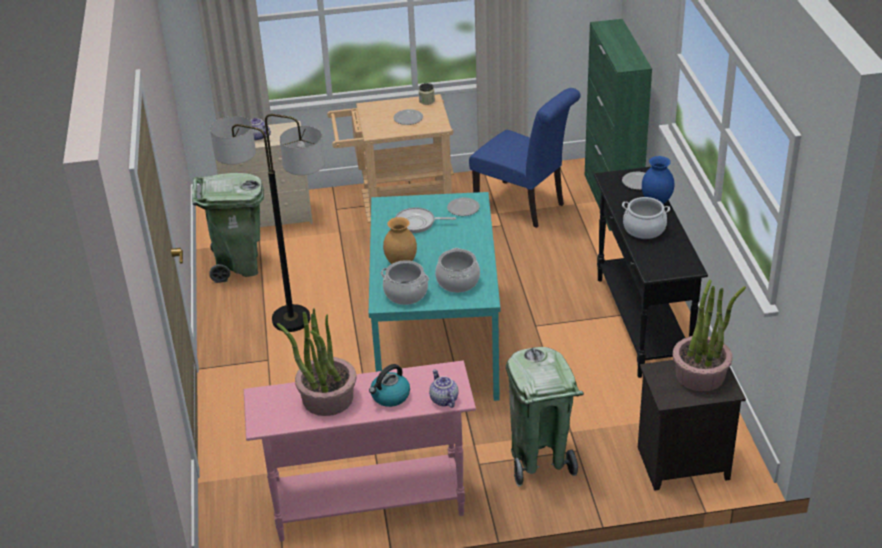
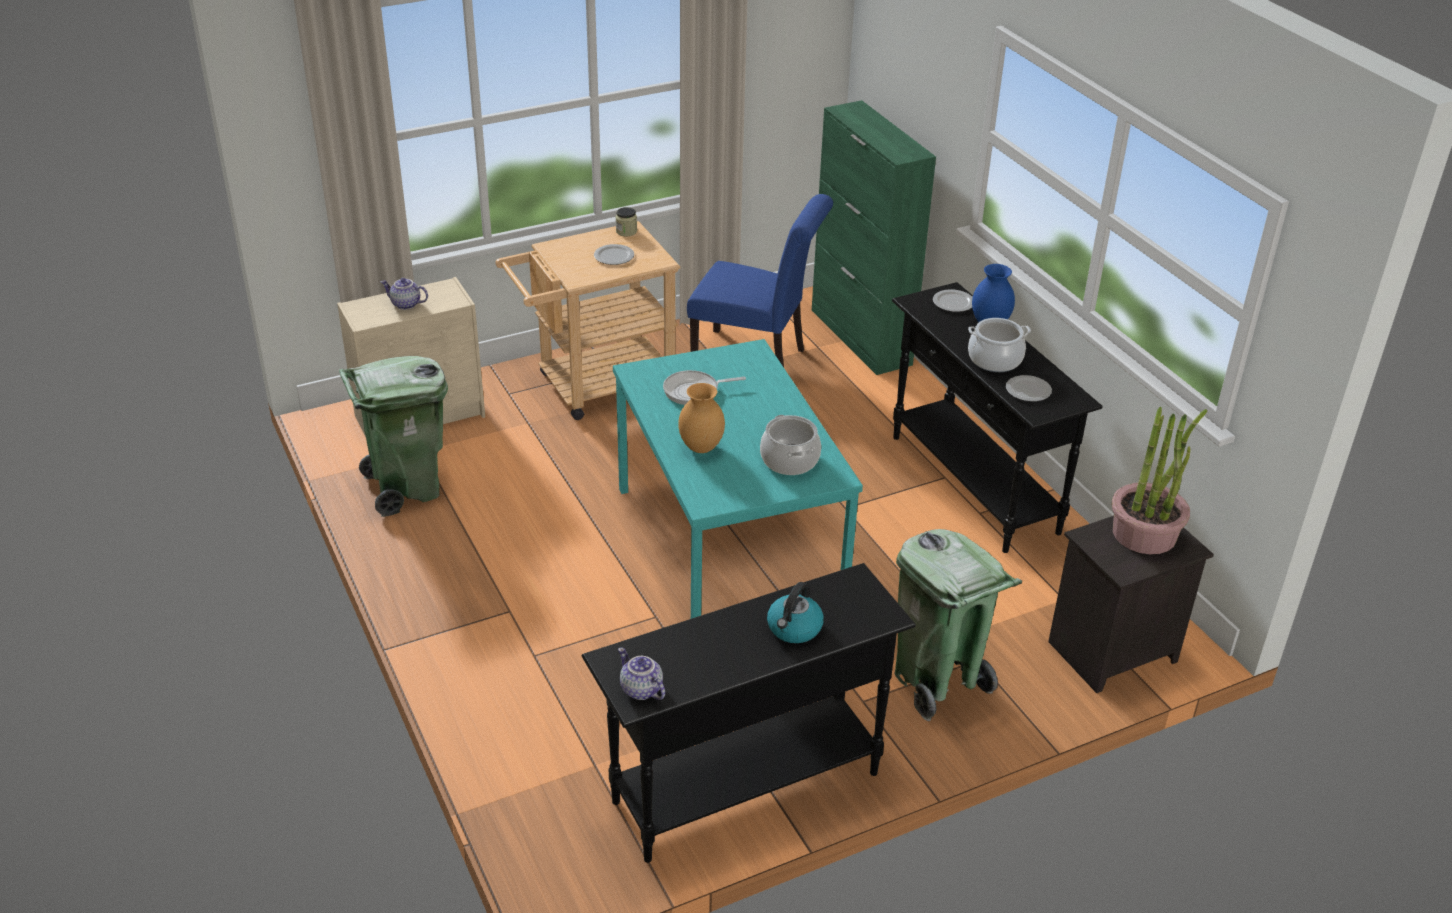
camera: 20 degrees left, 0 degrees up
floor lamp [210,114,325,332] -> none
pink console table [244,361,476,542] -> black console table [582,563,916,863]
potted plant [277,308,357,416] -> none
cooking pot [381,260,429,305] -> none
teapot [429,370,458,408] -> teapot moved to [618,648,665,700]
plate [447,198,480,216] -> plate moved to [1006,375,1052,402]

